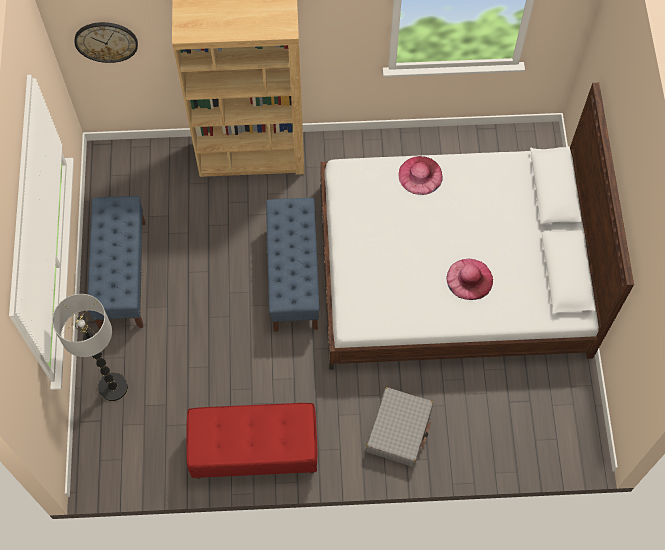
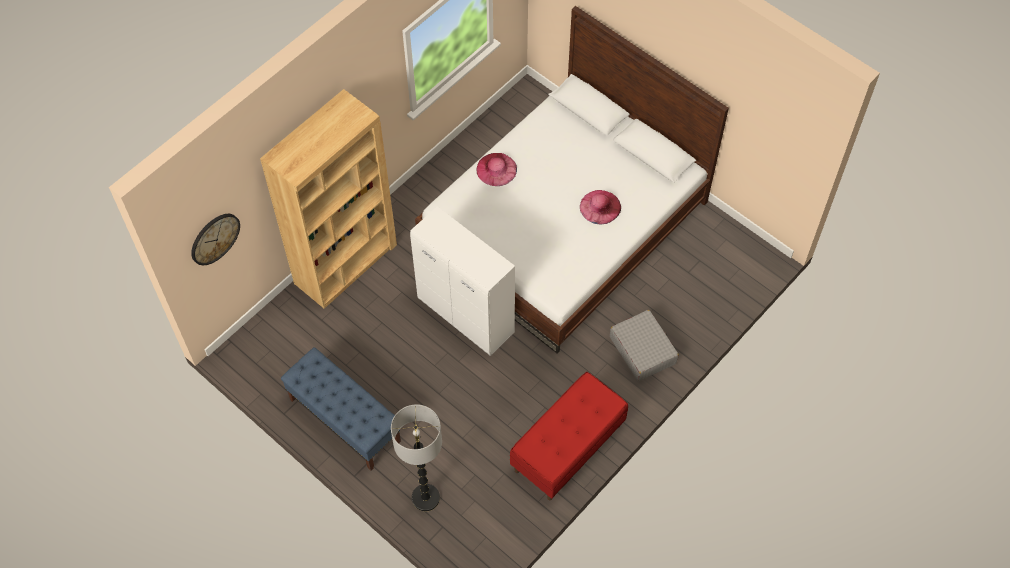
camera: 45 degrees left, 5 degrees down
blue bench [266,198,320,332] -> white cabinet [410,206,515,356]

